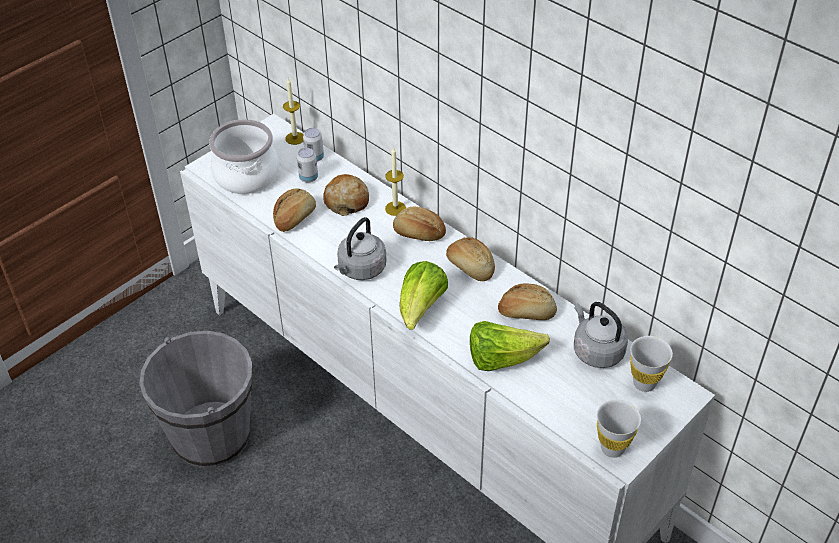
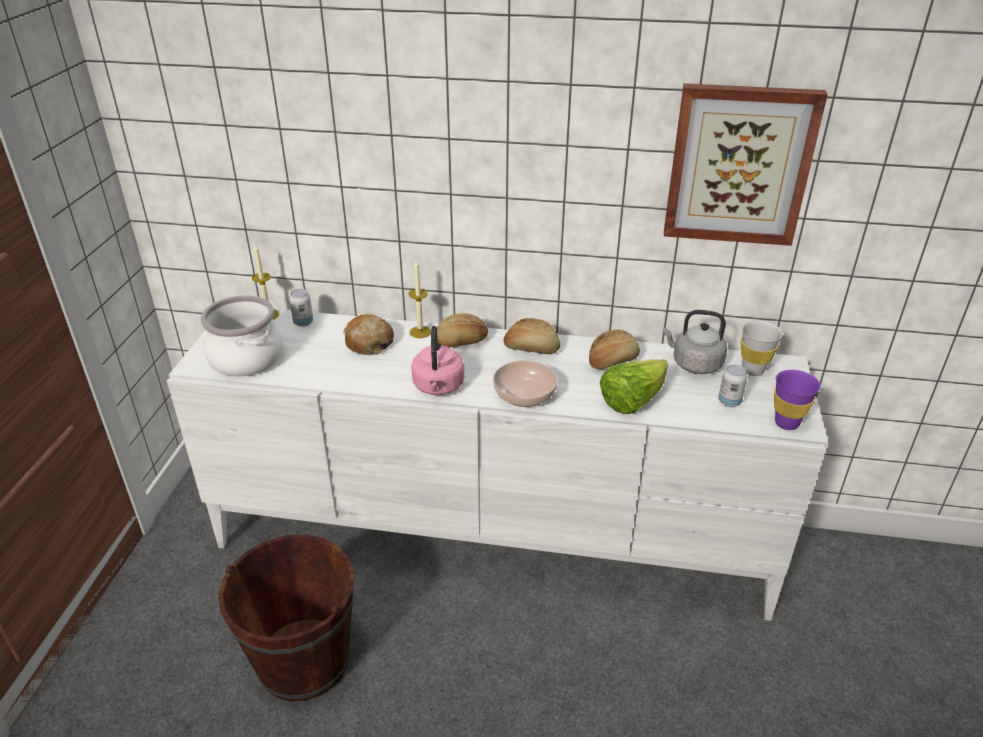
camera: 35 degrees left, 10 degrees down
grey bucket [139,331,252,468] -> brown bucket [218,535,354,702]
bread [273,188,316,232] -> none
can [297,148,318,183] -> can moved to [718,365,747,407]
grey kettle [334,217,387,280] -> pink kettle [411,326,464,395]
lettuce [400,261,448,330] -> bowl [493,360,558,407]
white cup [597,399,641,458] -> purple cup [774,370,821,430]
none -> picture [664,83,828,246]

